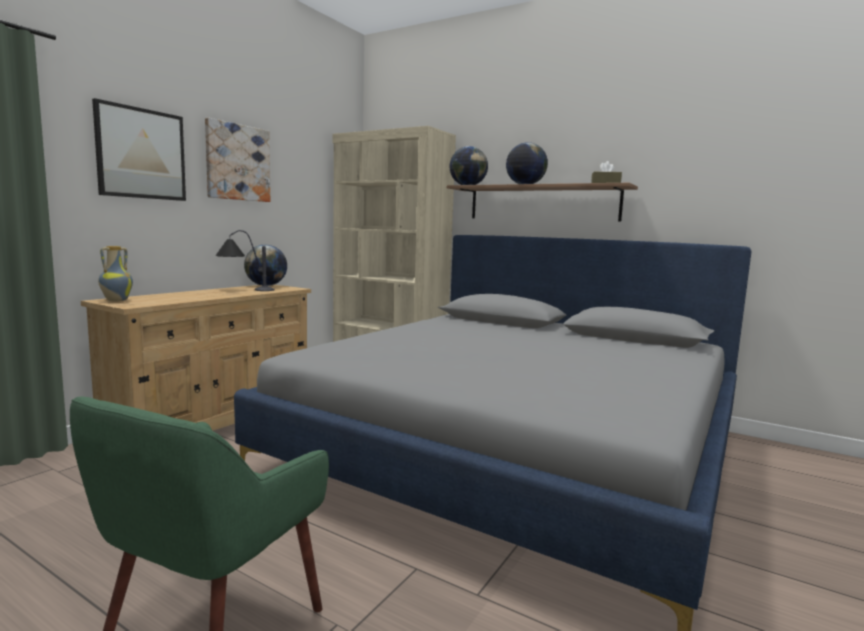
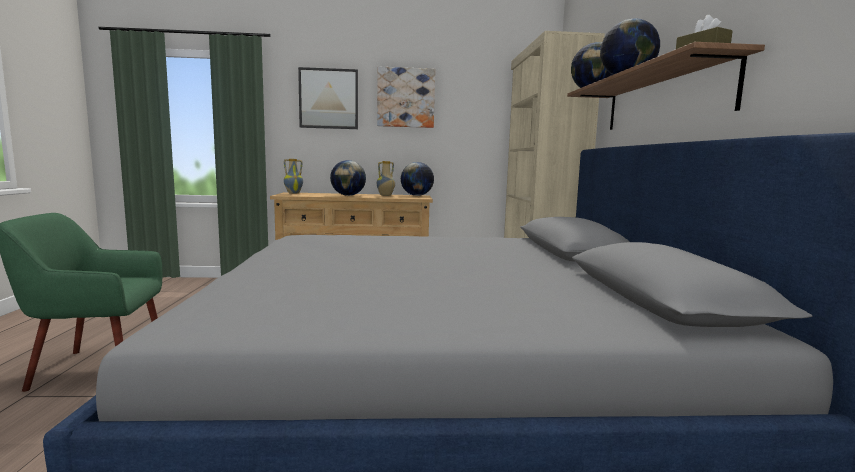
camera: 55 degrees right, 0 degrees up
table lamp [216,230,275,291] -> vase [377,161,395,196]
none -> globe [330,160,366,196]

